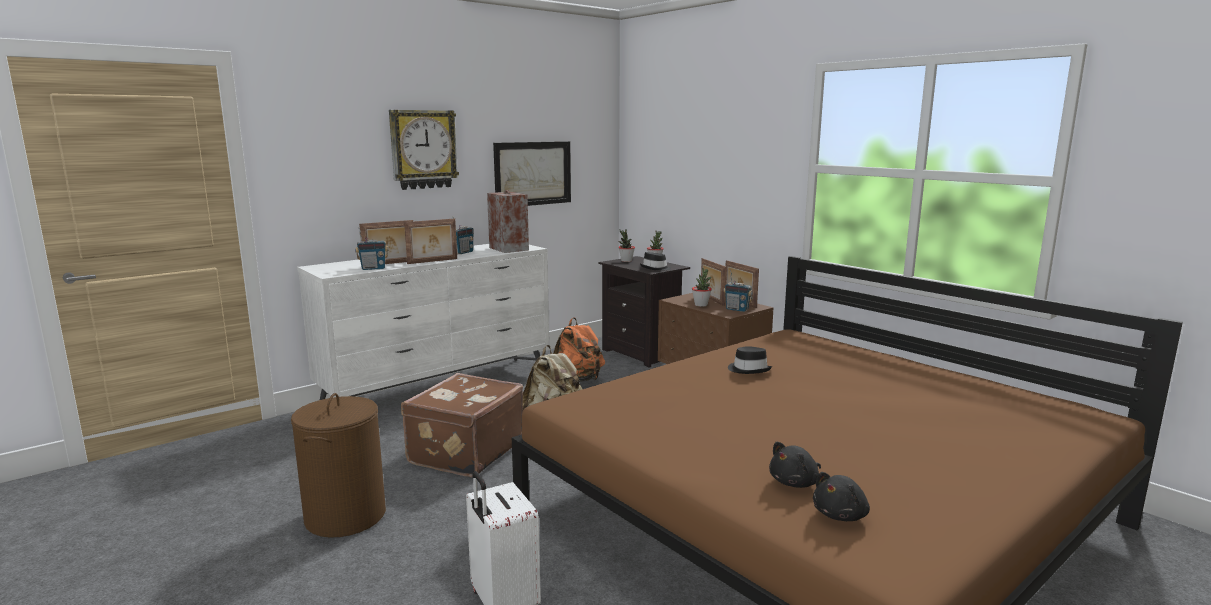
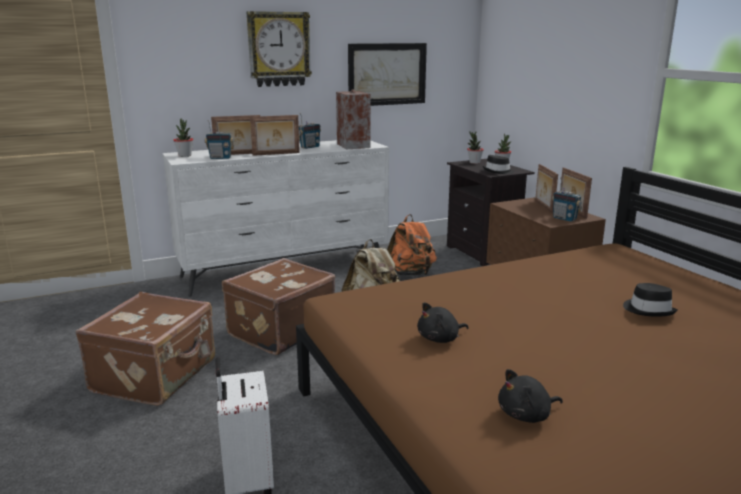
camera: 15 degrees right, 5 degrees up
brown laundry basket [291,393,386,538] -> brown suitcase [75,292,215,406]
potted plant [692,268,712,307] -> potted plant moved to [173,118,193,157]
black hat [728,346,772,374] -> black hat moved to [623,283,678,317]
black plush toy [813,472,870,521] -> black plush toy moved to [417,303,469,343]

